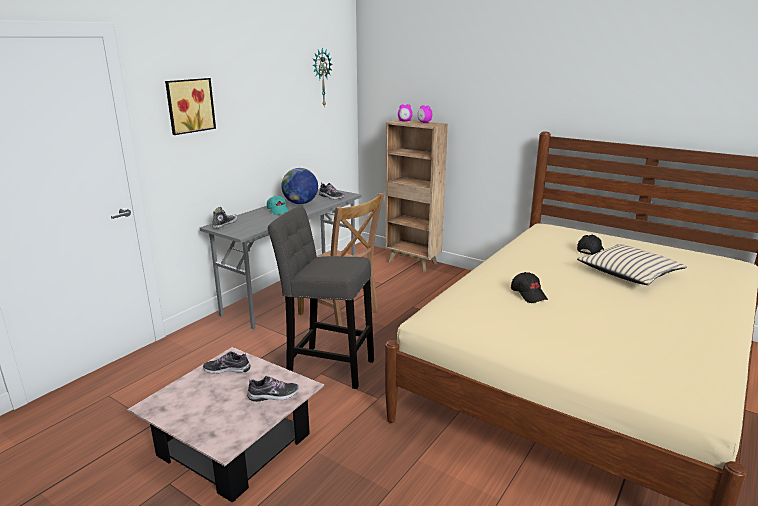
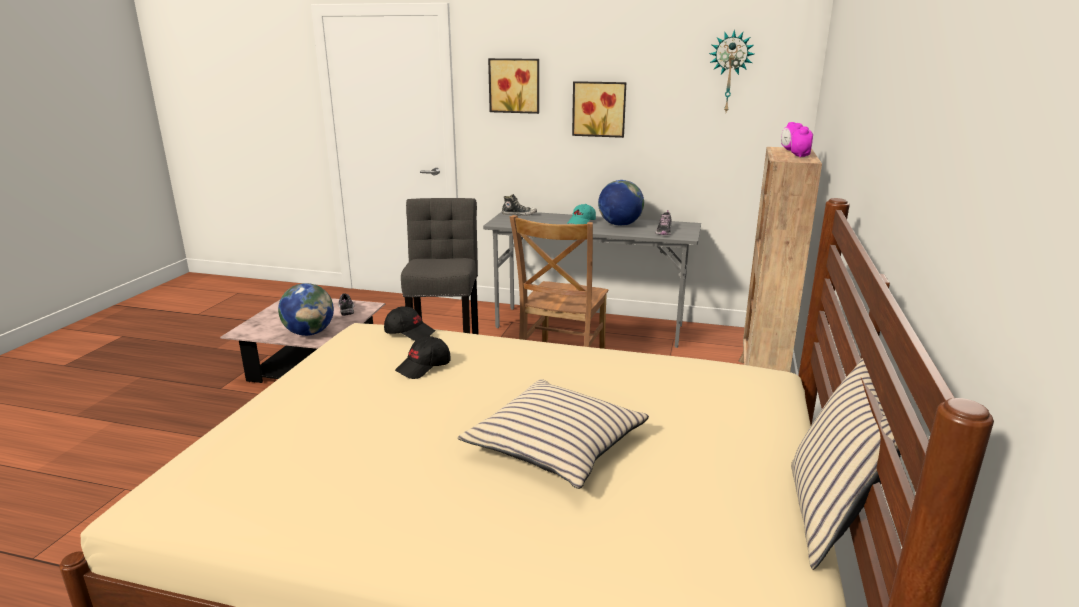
camera: 70 degrees right, 0 degrees up
shoe [247,376,299,402] -> globe [278,283,334,336]
black cap [577,235,604,255] -> black cap moved to [384,307,435,341]
none -> picture [572,81,626,138]
none -> beige pillow [791,358,901,570]

